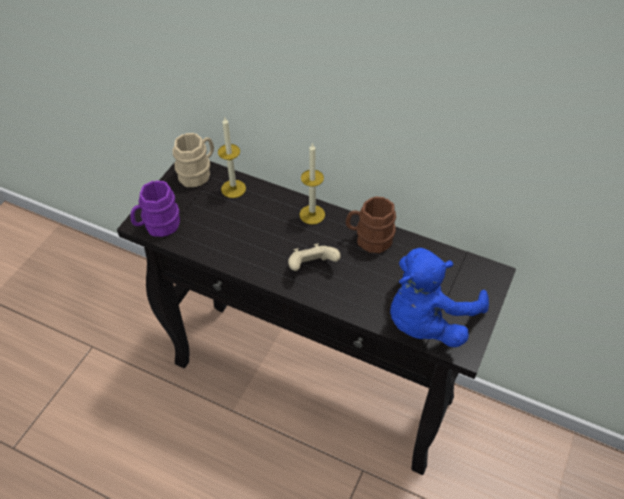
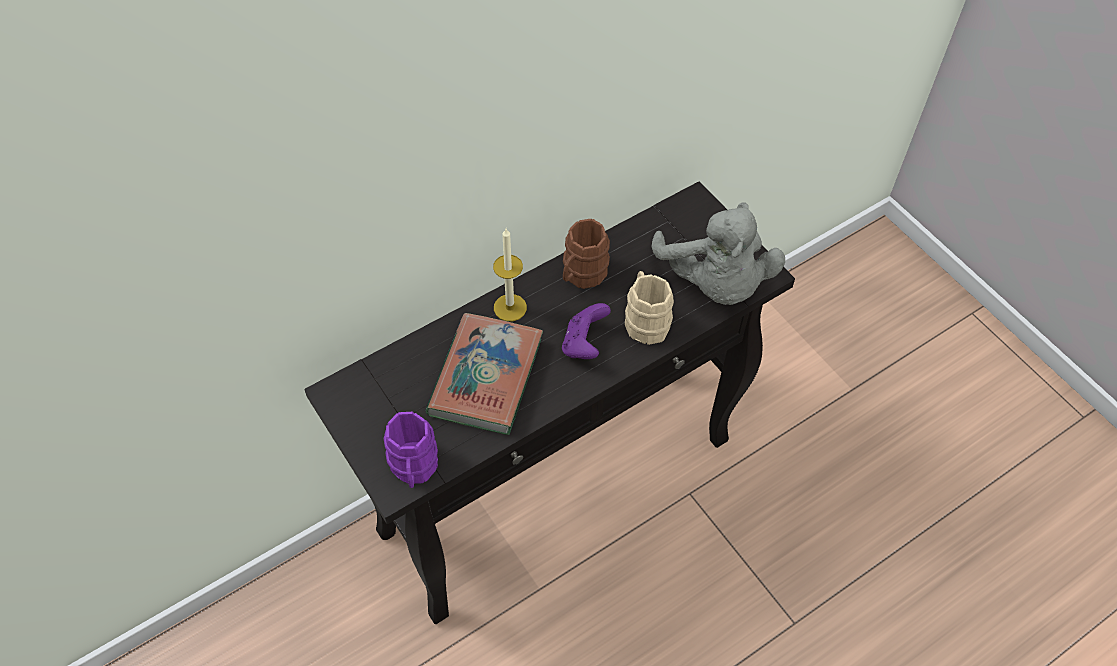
camera: 60 degrees left, 5 degrees up
beige mug [173,133,214,187] -> beige mug moved to [625,271,674,345]
candle [218,116,246,198] -> none
beige game controller [288,243,341,271] -> purple game controller [562,303,611,359]
blue plush toy [390,248,489,347] -> grey plush toy [652,203,785,305]
none -> book [426,313,543,435]

